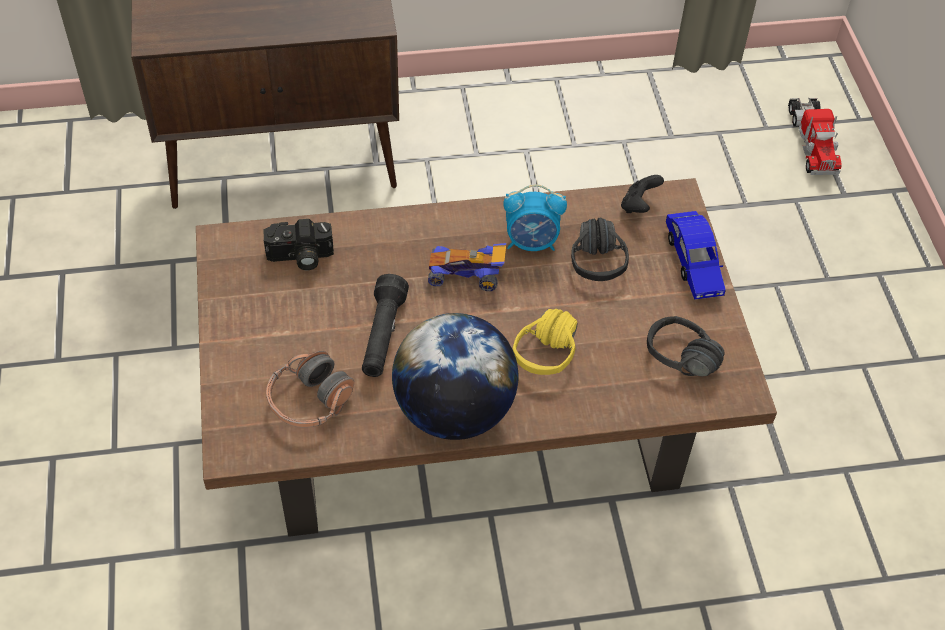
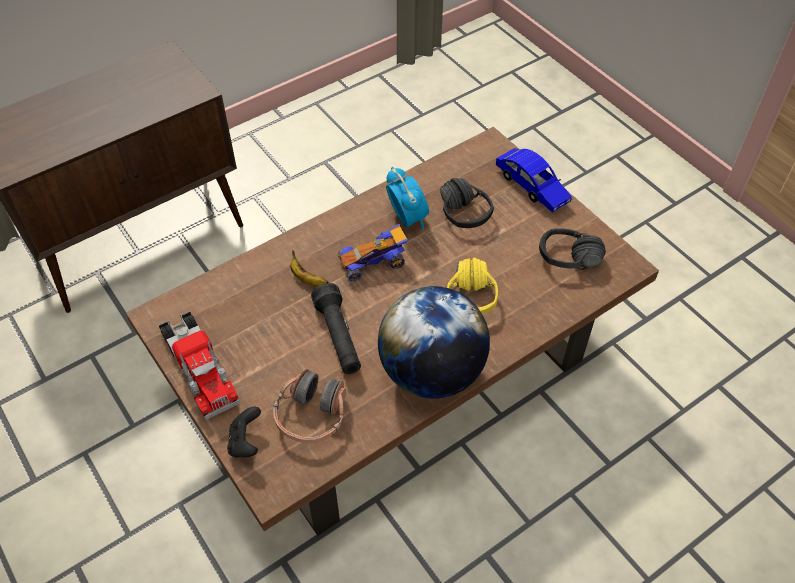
camera: 25 degrees left, 0 degrees up
camera [263,219,334,270] -> none
alarm clock [503,184,567,251] -> alarm clock turned 90 degrees counterclockwise [386,167,429,230]
black game controller [621,175,664,213] -> black game controller moved to [227,406,261,458]
toy truck [788,98,842,175] -> toy truck moved to [158,311,240,420]
none -> banana [290,250,328,286]

